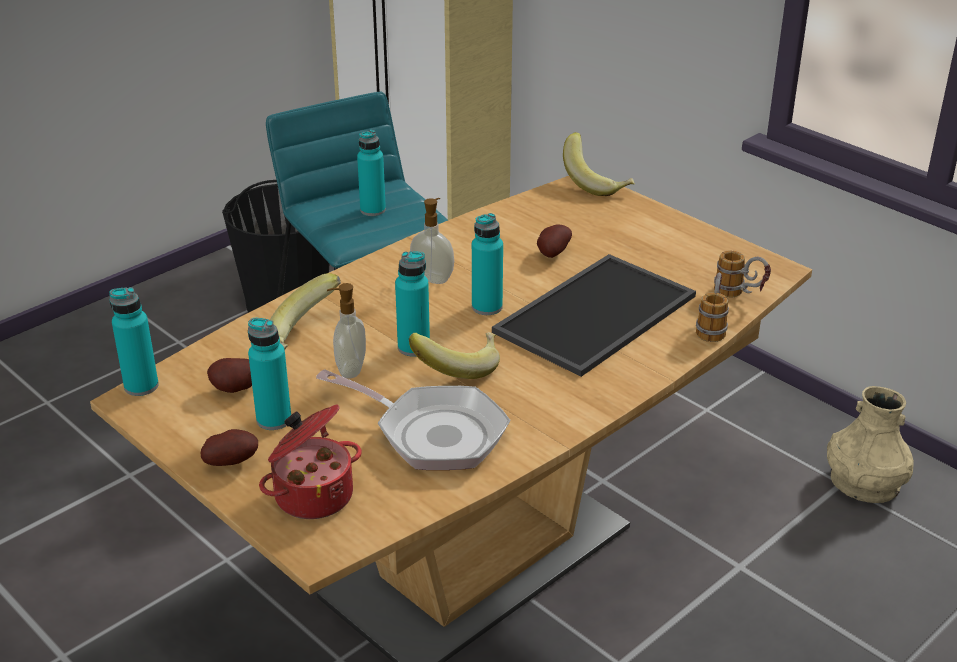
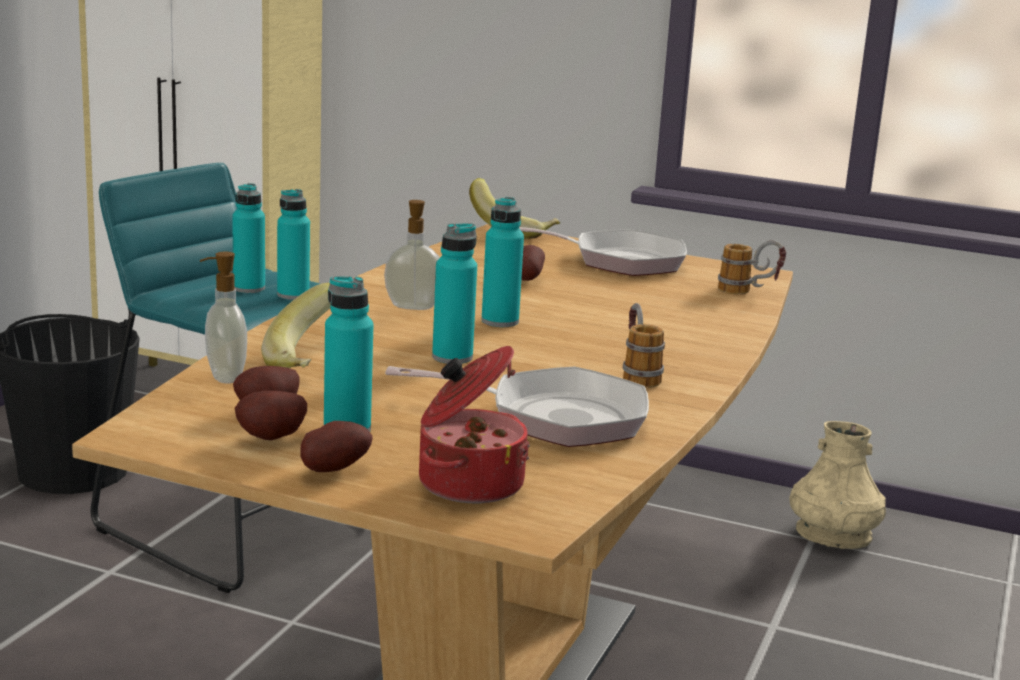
camera: 25 degrees left, 15 degrees down
turquoise bottle [109,287,159,396] -> turquoise bottle moved to [277,189,310,300]
soap dispenser [327,283,366,378] -> soap dispenser moved to [200,252,247,383]
banana [409,332,500,379] -> none
tray [492,254,696,377] -> none
mug [696,273,729,342] -> mug moved to [623,303,665,388]
none -> potato [235,391,307,440]
none -> frying pan [519,227,687,276]

